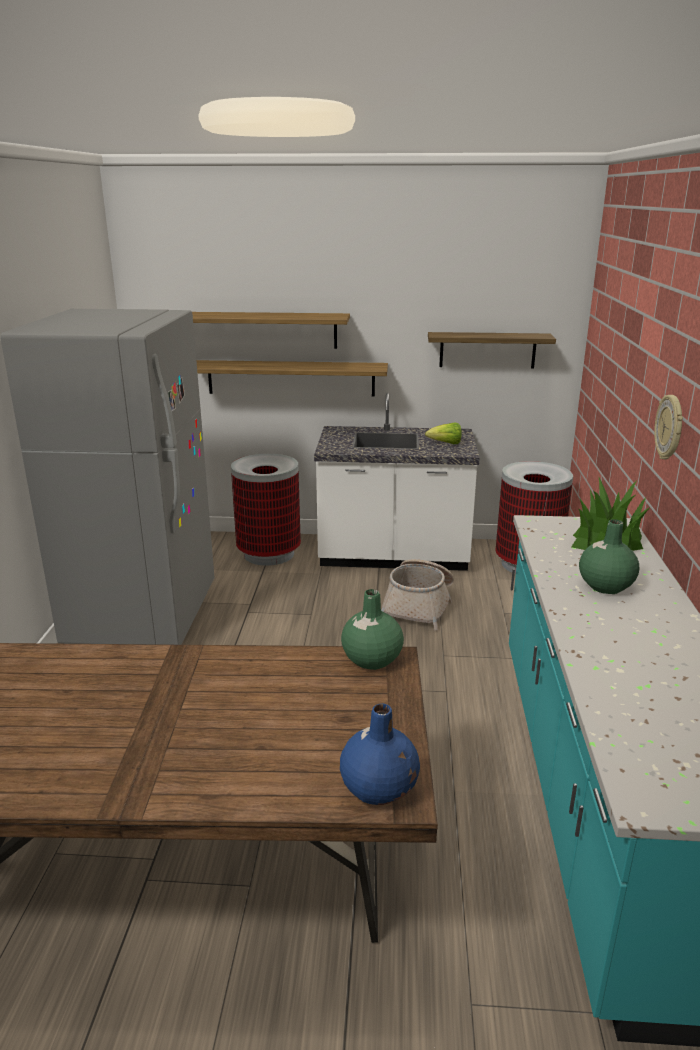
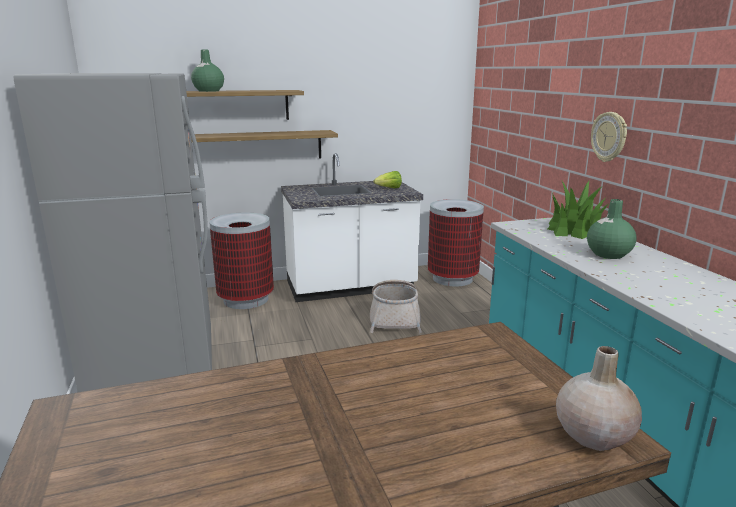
camera: 20 degrees left, 5 degrees down
blue vase [340,704,420,805] -> beige vase [556,346,642,451]
green vase [341,589,404,670] -> green vase moved to [191,50,224,92]
shelf [428,332,556,369] -> none

